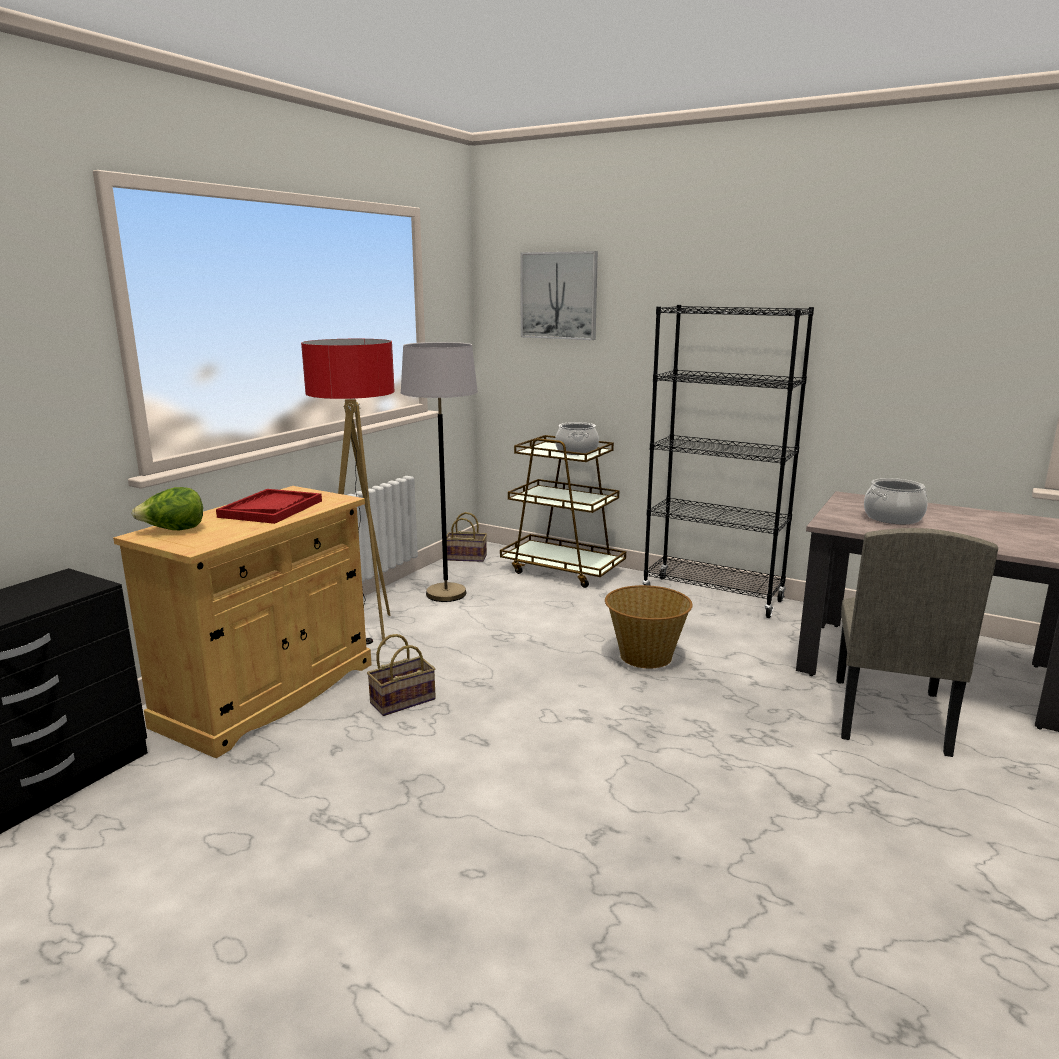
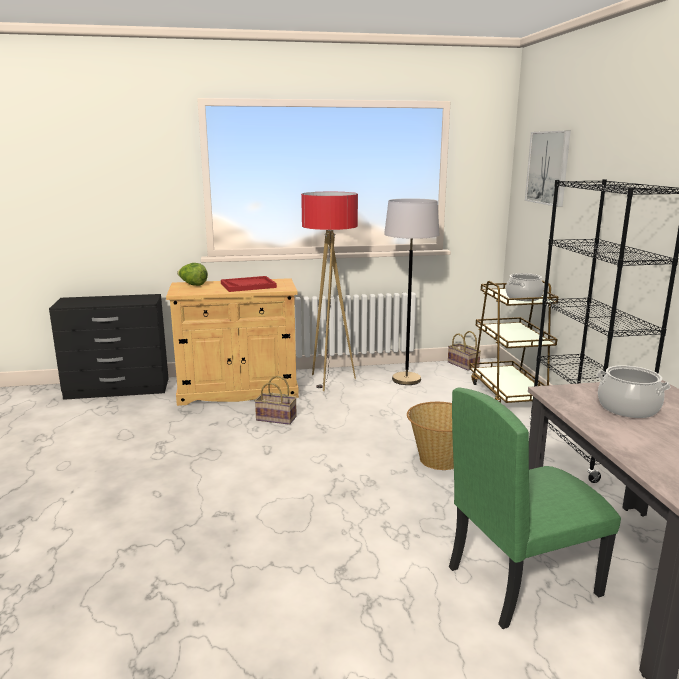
camera: 50 degrees right, 0 degrees up
beige chair [836,528,998,757] -> green chair [449,388,621,629]

